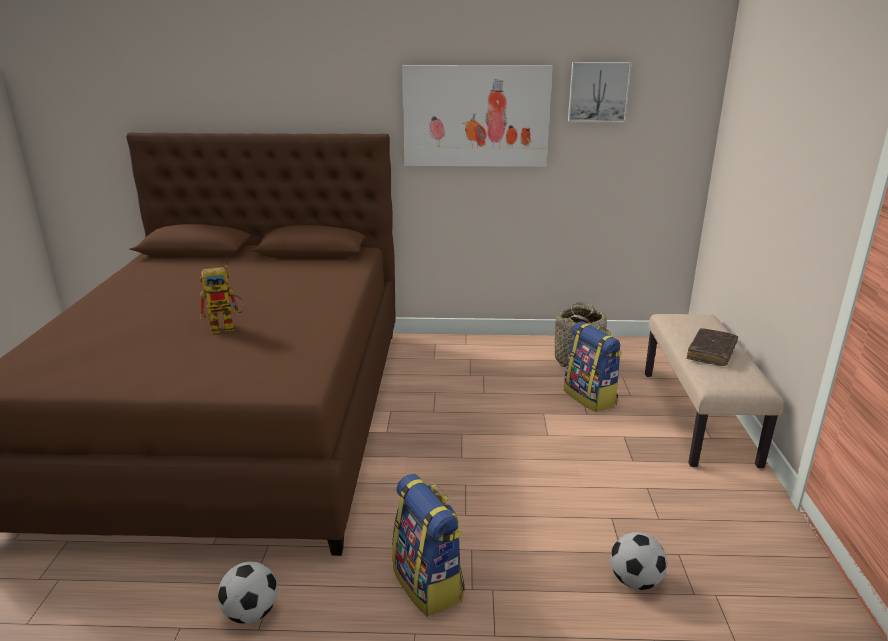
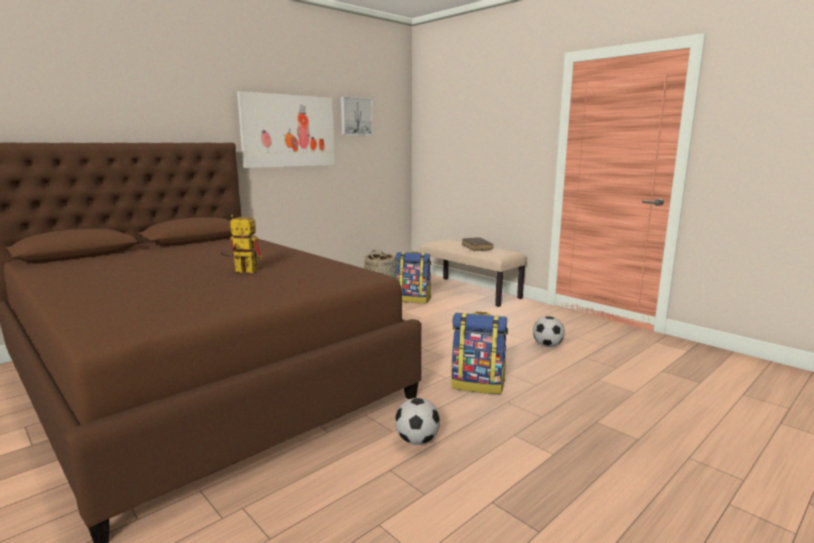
camera: 45 degrees left, 10 degrees down
toy robot [200,265,243,334] -> toy robot turned 105 degrees counterclockwise [220,215,263,273]

